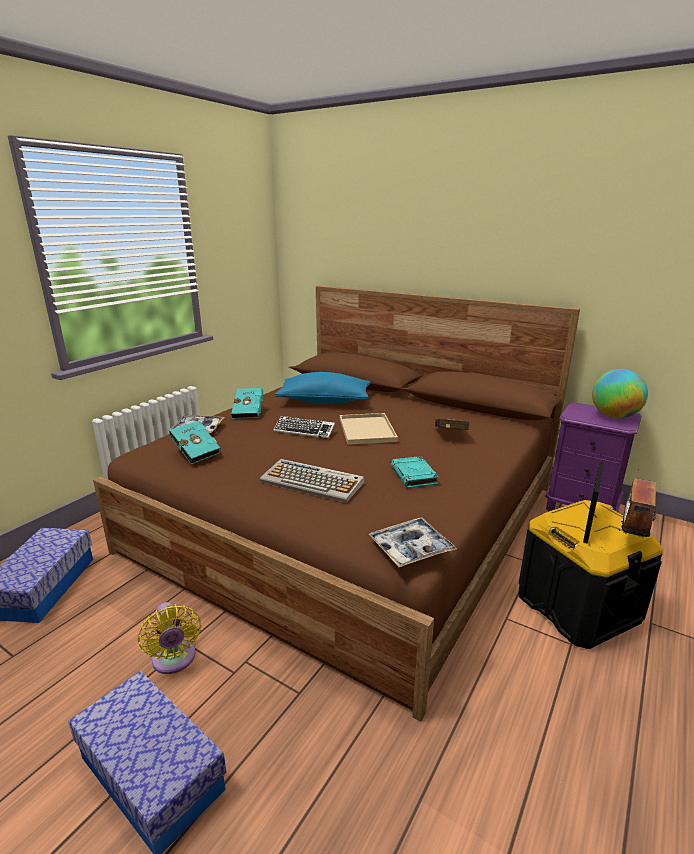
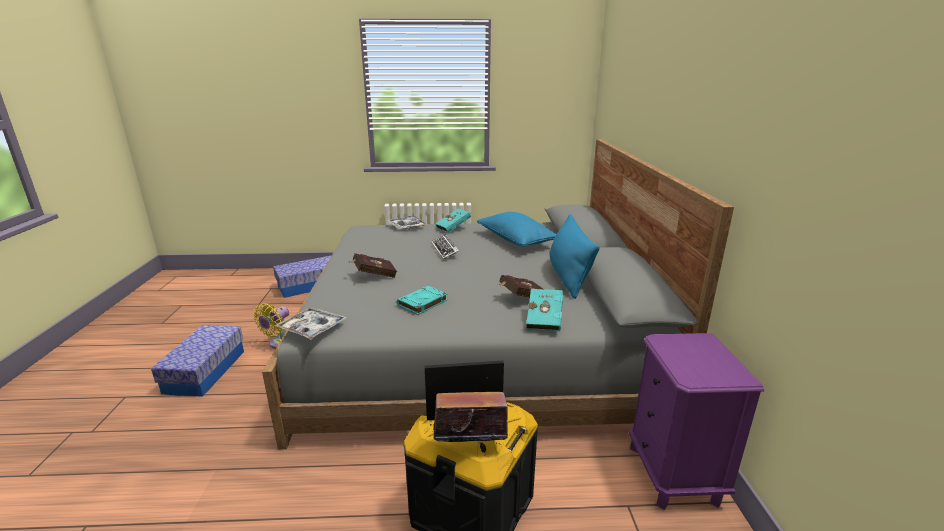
camera: 55 degrees right, 0 degrees up
brown bed [93,286,580,722] -> grey bed [262,139,734,450]
turquoise book [169,421,221,465] -> turquoise book moved to [526,289,563,331]
keyboard [260,459,365,503] -> red book [347,253,397,278]
beige tray [340,413,398,445] -> none
globe [592,369,648,418] -> none
none -> blue pillow [550,214,600,299]

